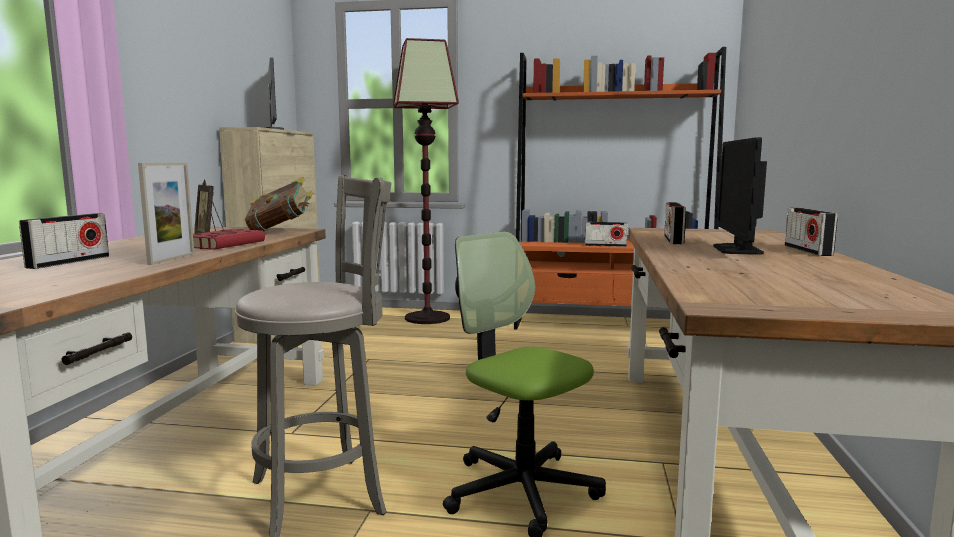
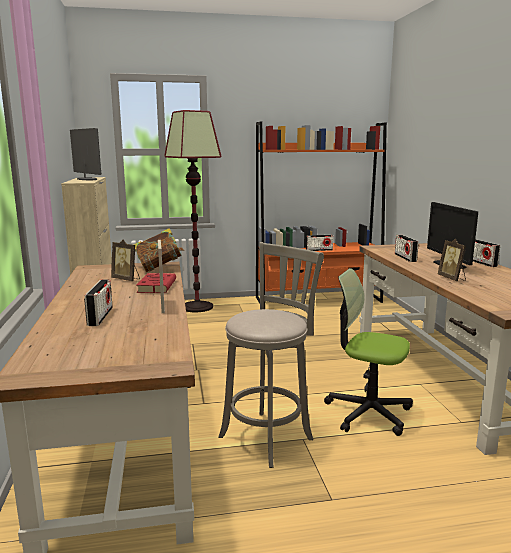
camera: 20 degrees left, 5 degrees up
none -> picture frame [438,239,466,281]

